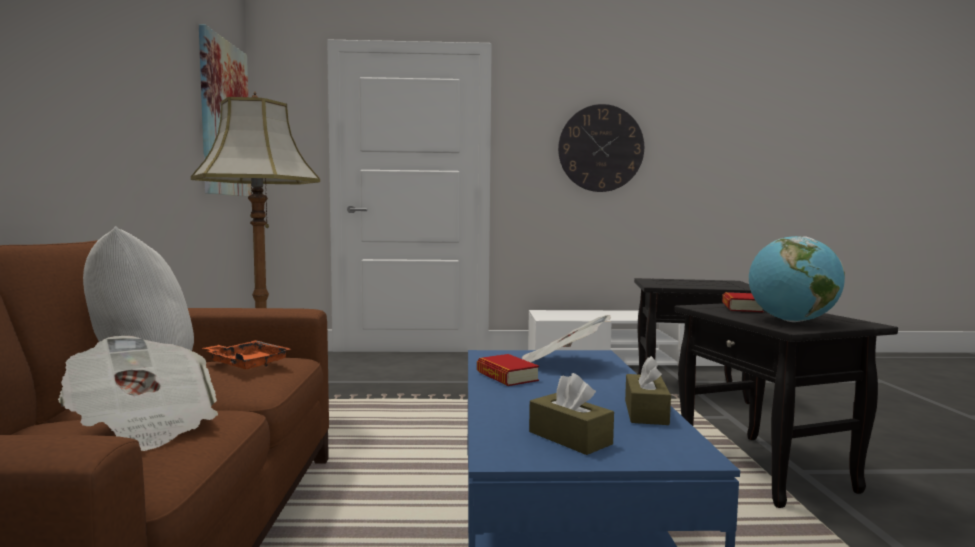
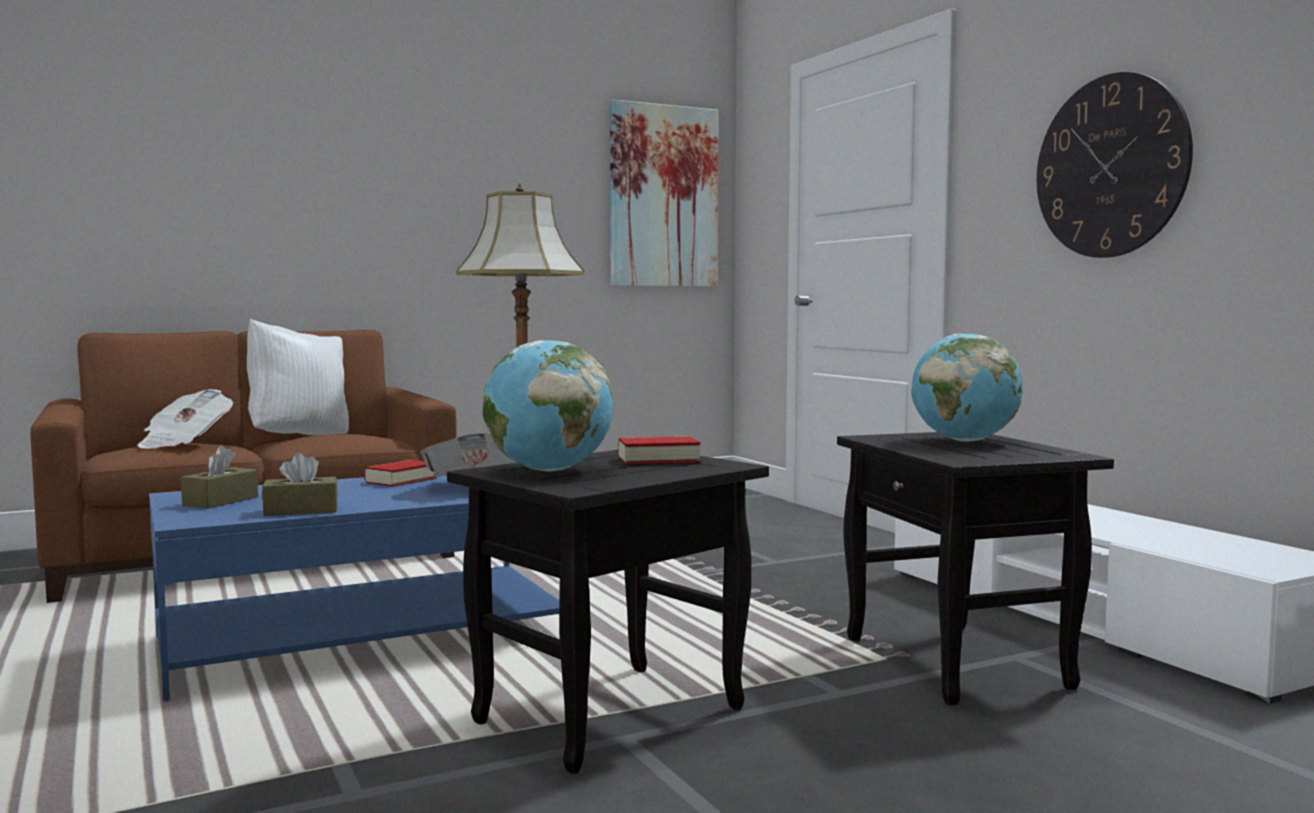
camera: 65 degrees right, 0 degrees up
orange tray [203,340,291,369] -> none
none -> globe [911,333,1023,441]

